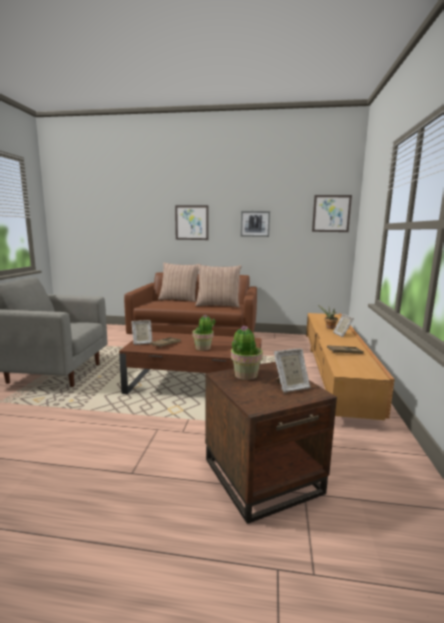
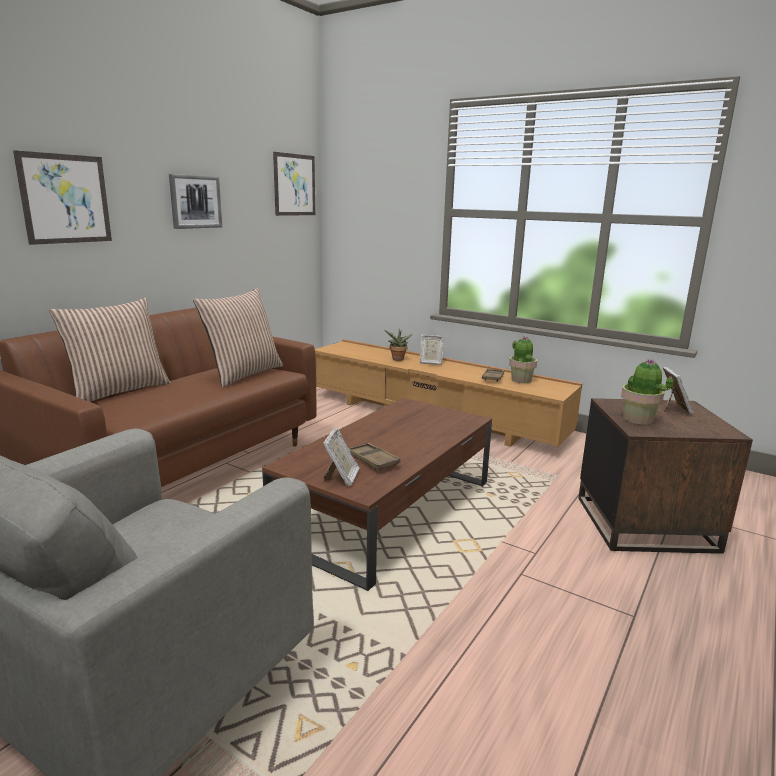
camera: 65 degrees left, 5 degrees up
potted plant [193,314,215,351] -> potted plant moved to [509,336,537,383]

